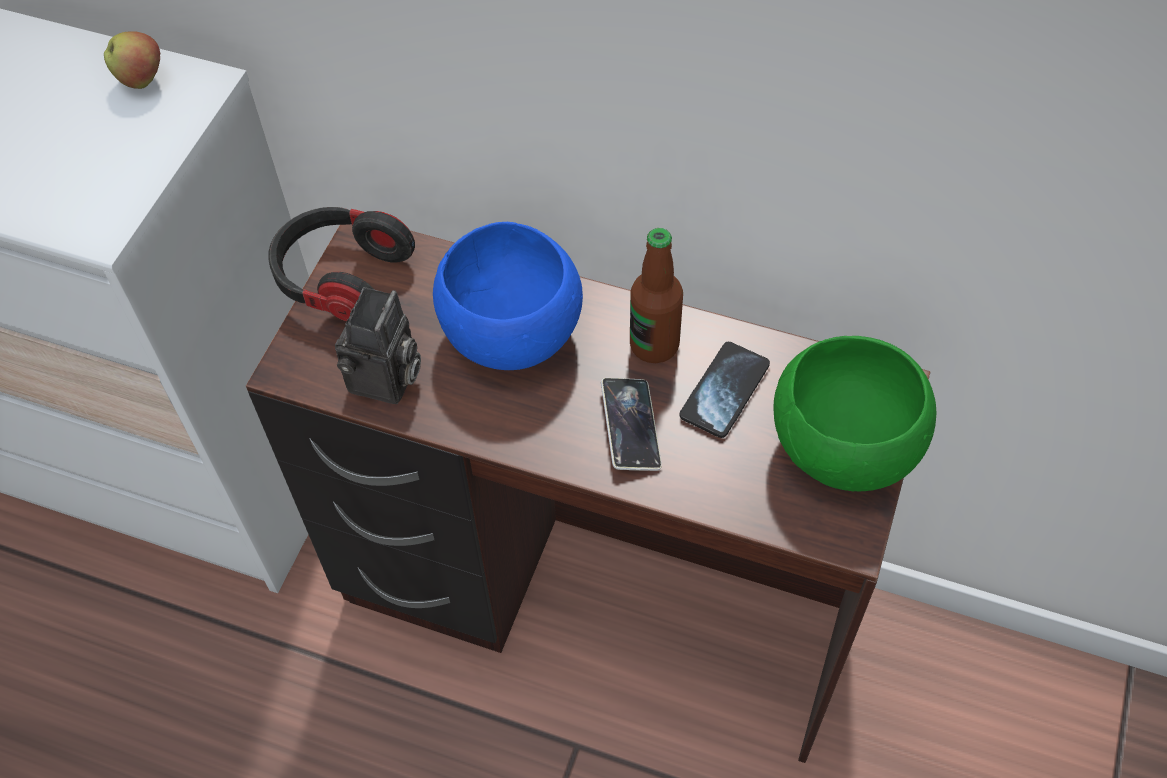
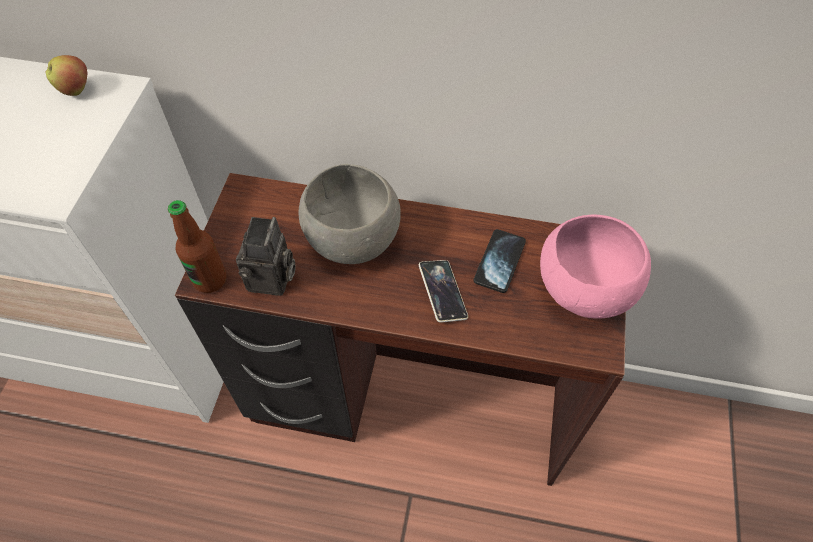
camera: 10 degrees left, 0 degrees up
headphones [268,207,415,322] -> none
blue bowl [433,222,583,370] -> grey bowl [299,164,401,264]
bottle [630,228,683,363] -> bottle moved to [168,200,227,293]
green bowl [773,336,936,491] -> pink bowl [540,214,651,319]

